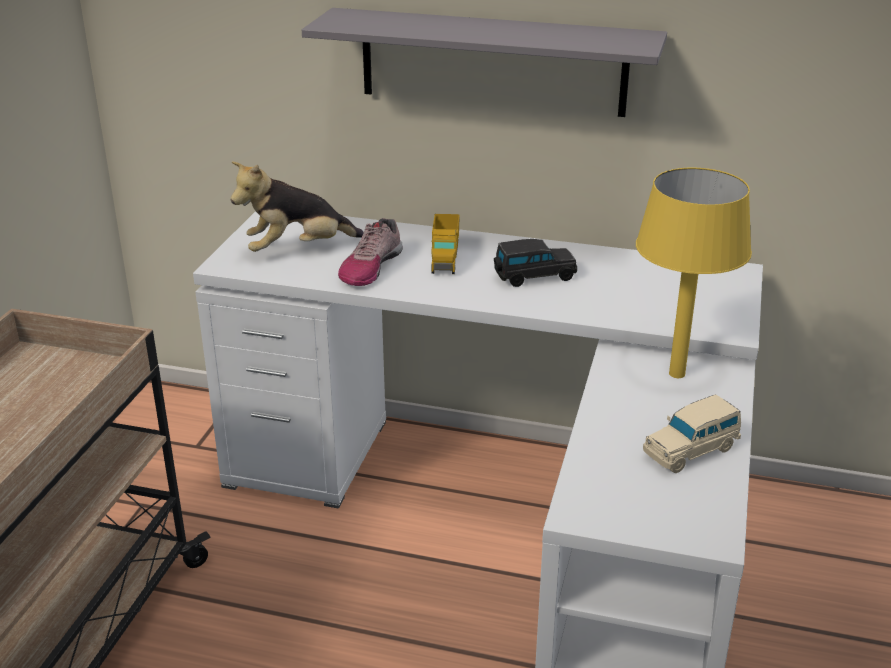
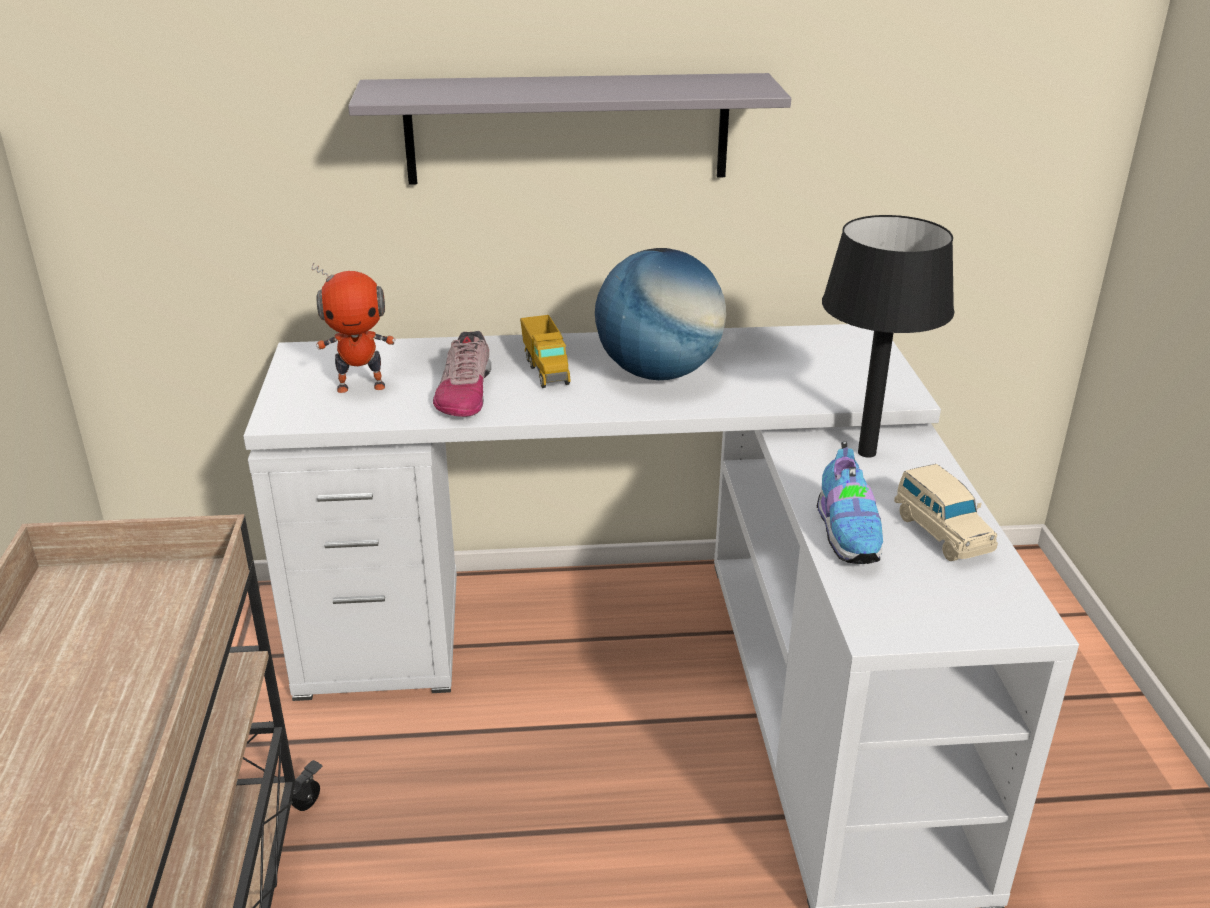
camera: 20 degrees left, 0 degrees up
plush toy [230,161,364,252] -> toy robot [312,263,395,393]
black toy car [494,239,577,287] -> globe [595,248,726,380]
yellow table lamp [636,168,752,378] -> black table lamp [822,215,954,458]
beige toy car [643,395,741,473] -> beige toy car turned 60 degrees counterclockwise [894,464,998,561]
none -> shoe [817,442,883,564]

